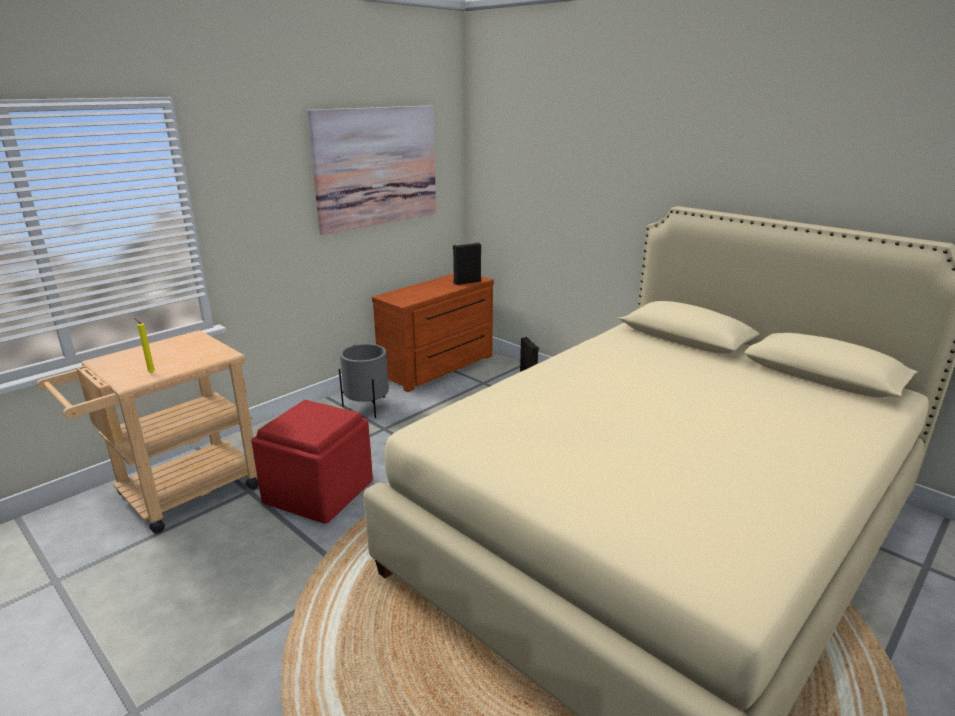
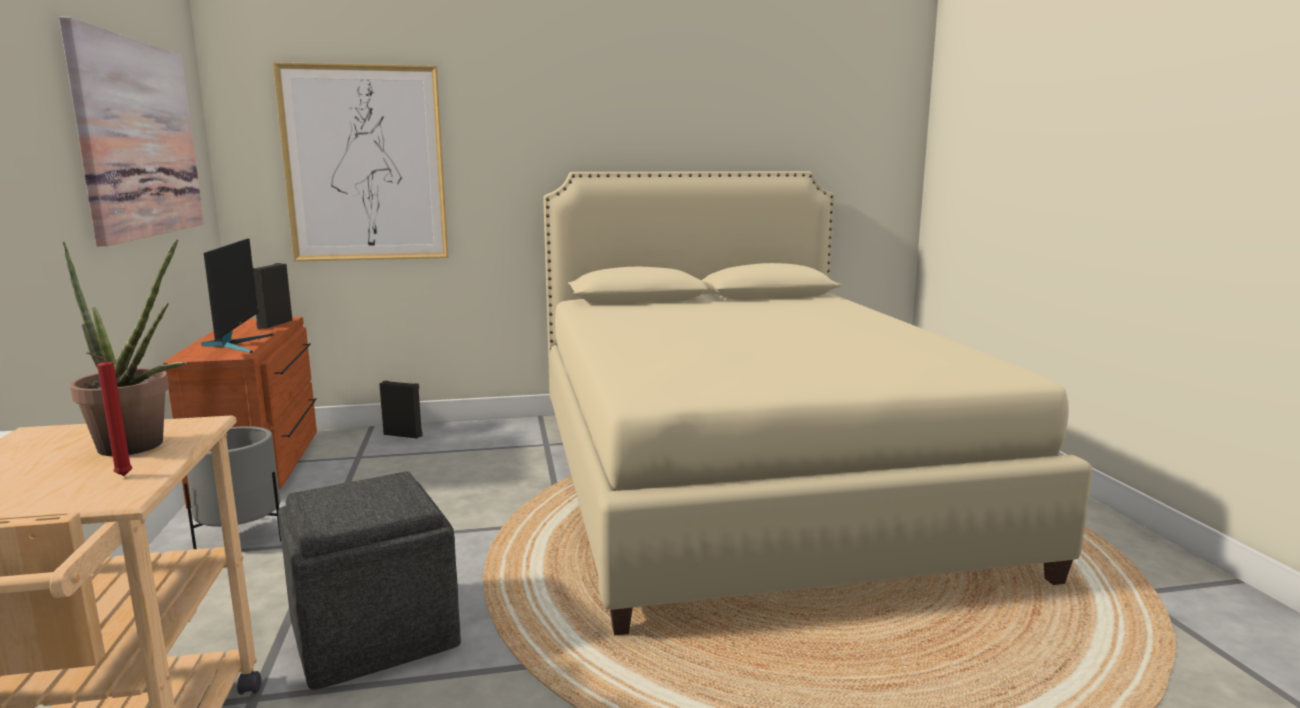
camera: 55 degrees left, 10 degrees down
yellow candle [134,318,155,373] -> red candle [86,352,133,476]
red ottoman [251,400,373,523] -> grey ottoman [278,471,461,690]
none -> potted plant [63,239,186,456]
none -> monitor [201,238,274,353]
none -> picture [273,62,448,261]

